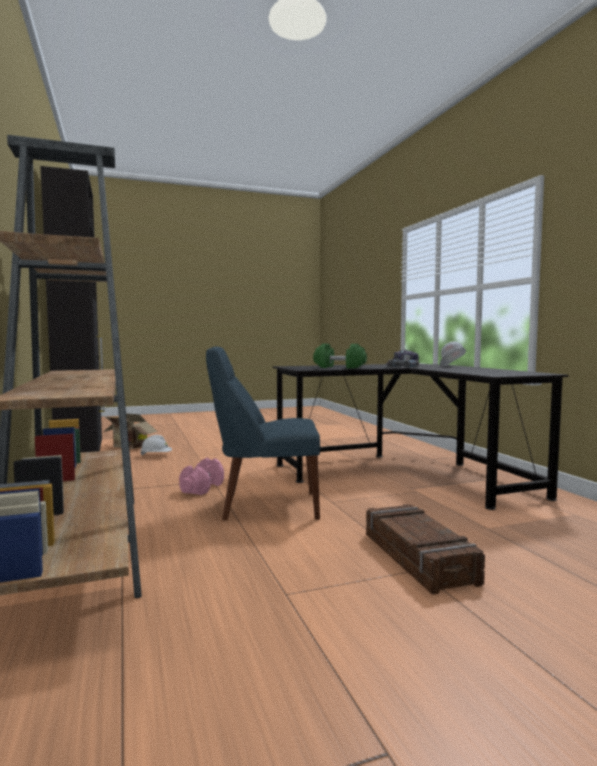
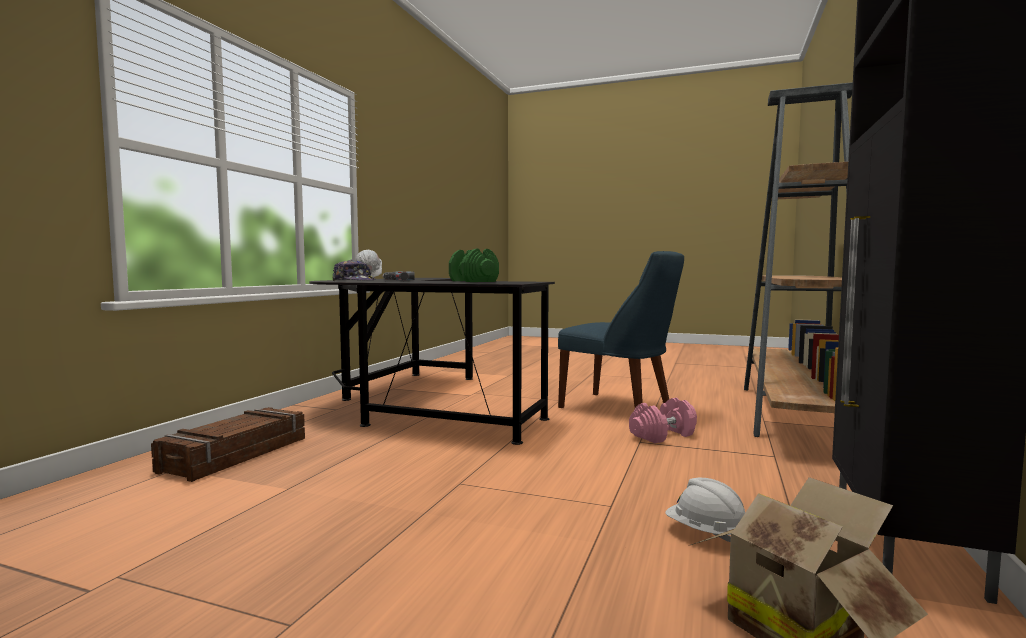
camera: 140 degrees left, 0 degrees up
crate [366,504,485,594] -> crate moved to [151,407,305,482]

